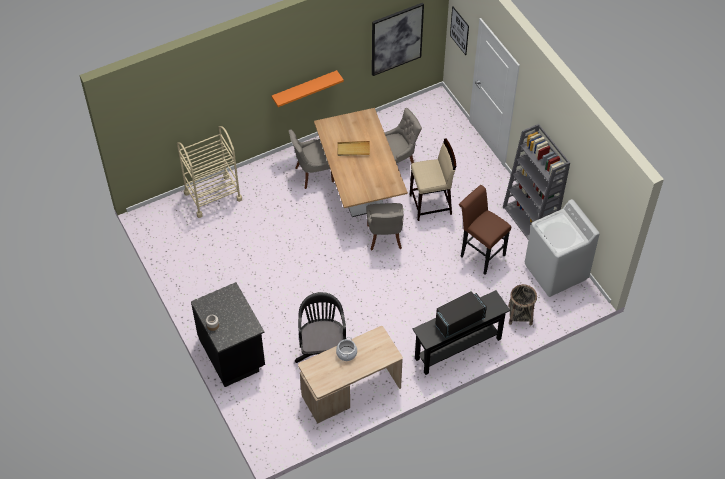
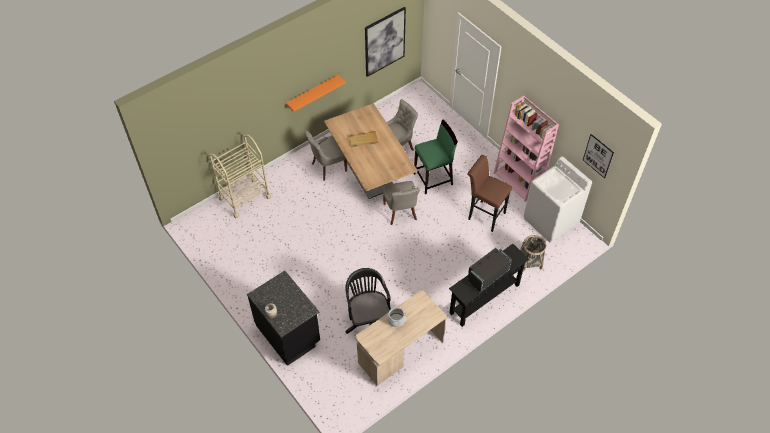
camera: 10 degrees left, 0 degrees up
beige stool [410,138,456,221] -> green stool [414,120,458,194]
picture [450,6,469,55] -> picture moved to [583,134,614,178]
grey bookcase [503,124,570,240] -> pink bookcase [494,96,559,201]

